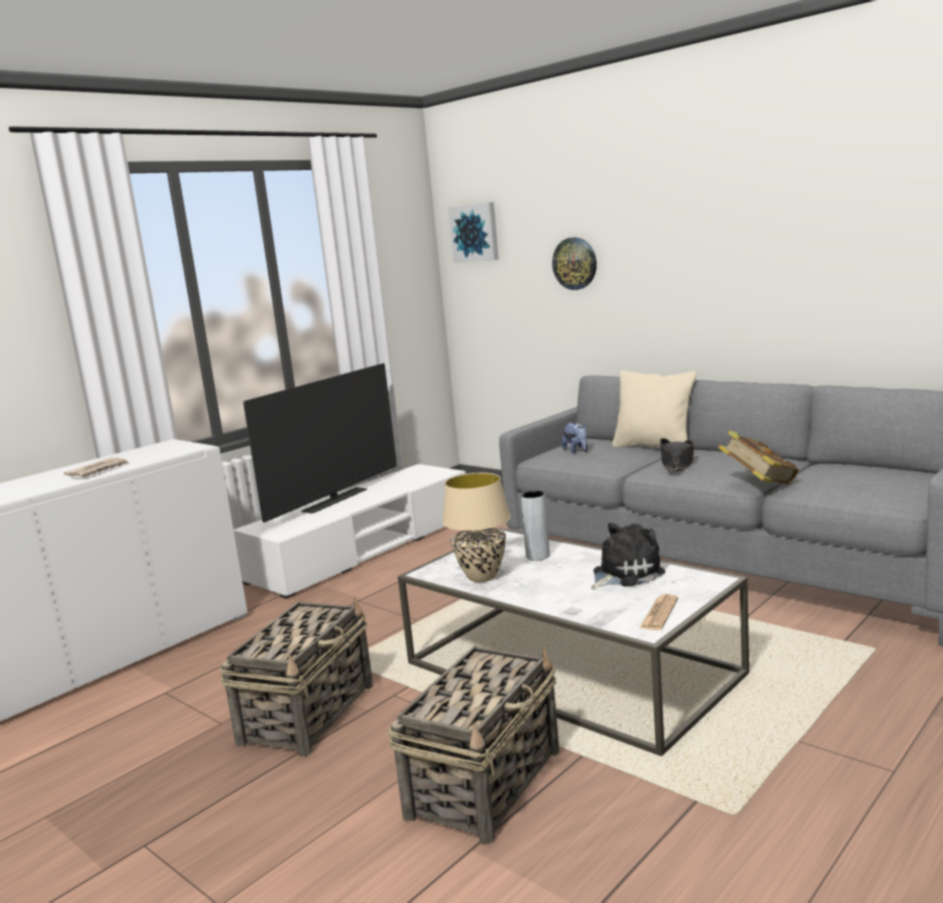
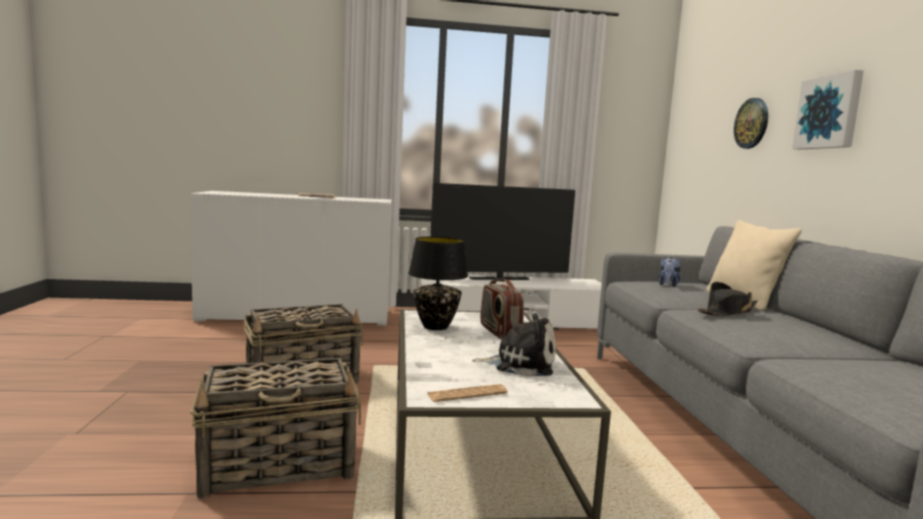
camera: 40 degrees right, 5 degrees down
beige table lamp [442,473,511,582] -> black table lamp [408,237,468,330]
picture [448,202,499,263] -> picture moved to [792,70,864,150]
grey vase [521,491,550,561] -> radio [480,278,524,340]
book [718,430,799,485] -> none

